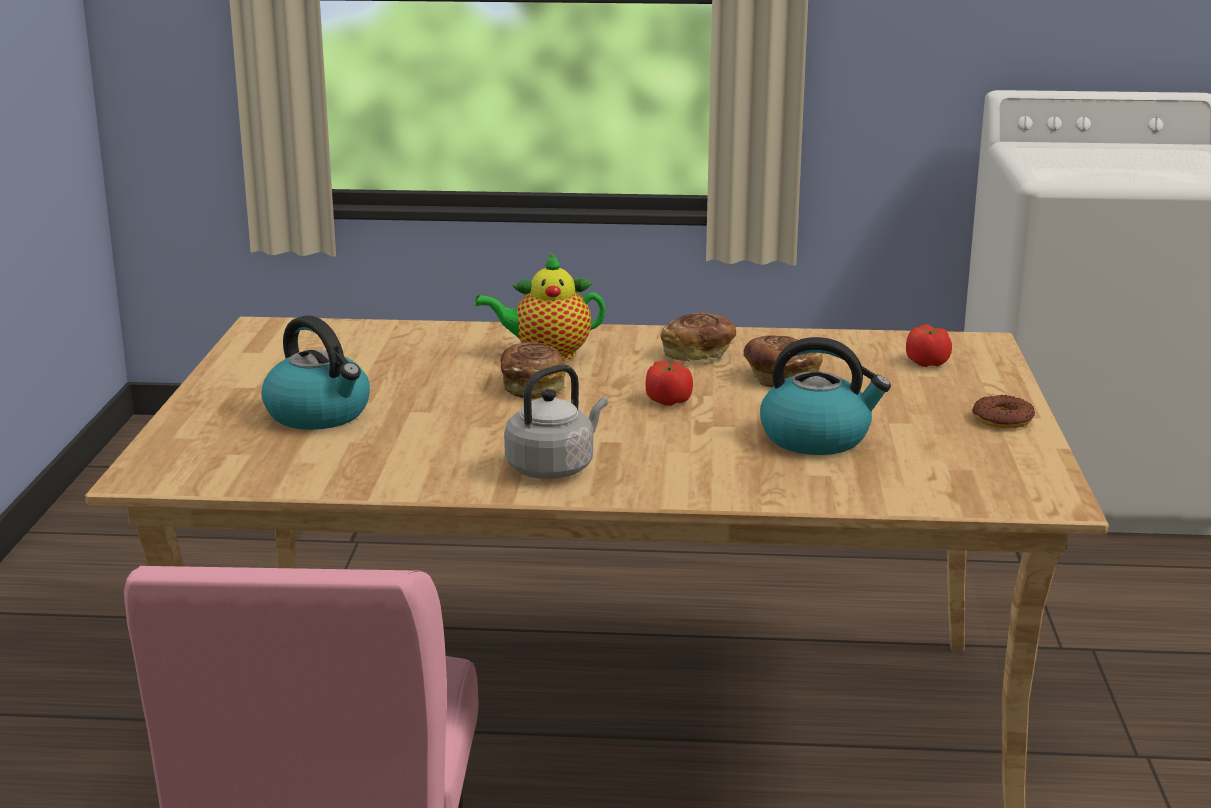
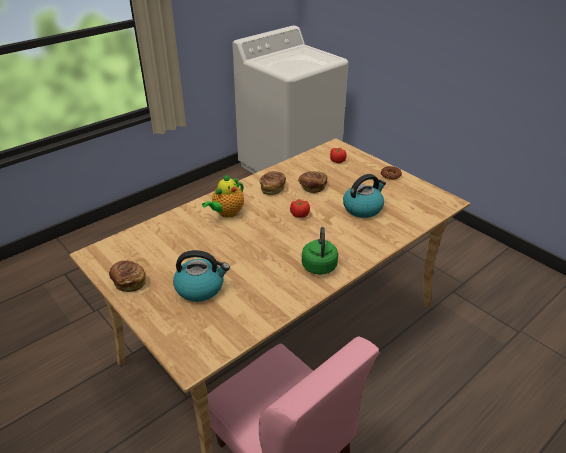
camera: 45 degrees left, 15 degrees up
bread [501,342,566,399] -> bread moved to [109,261,146,292]
grey kettle [504,364,608,479] -> green kettle [302,227,338,275]

